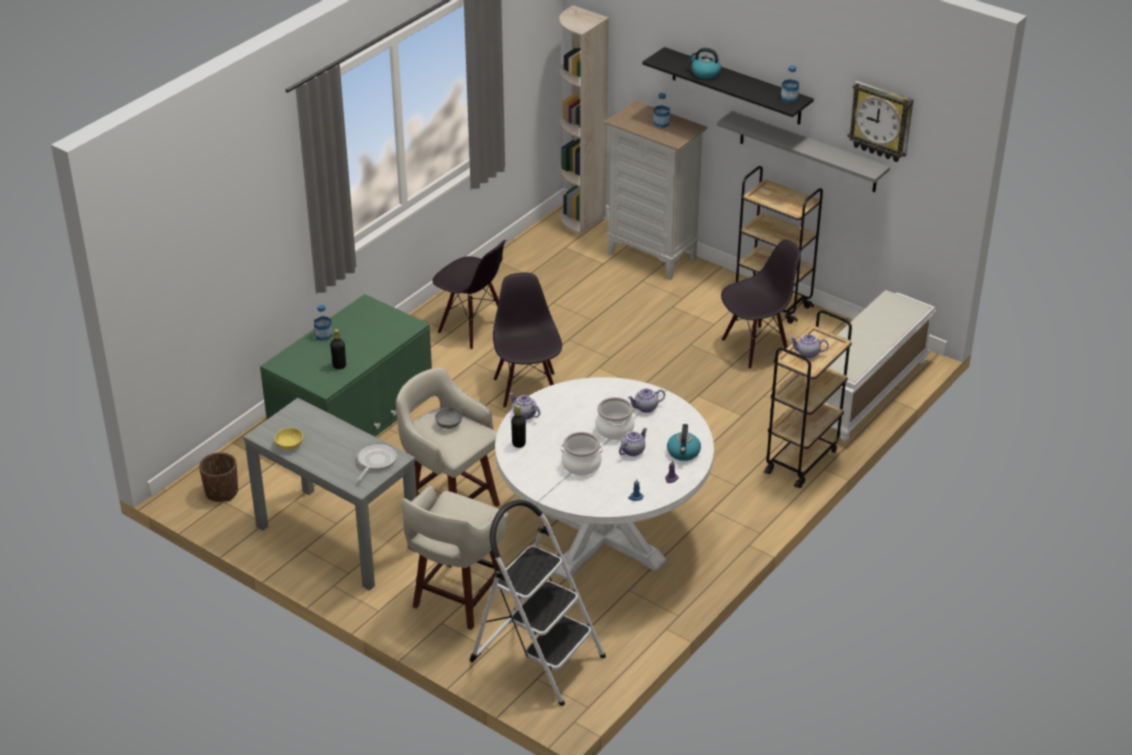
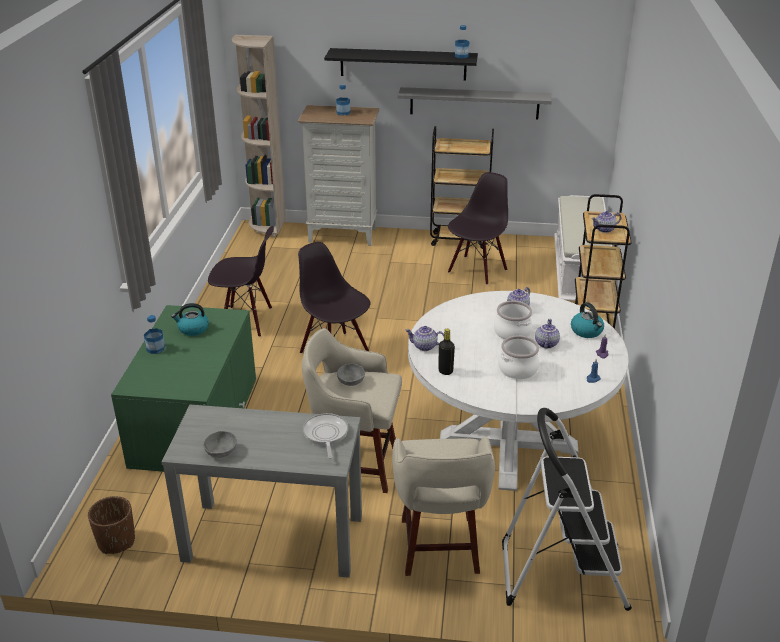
camera: 30 degrees left, 5 degrees down
yellow bowl [274,428,303,450] -> grey bowl [203,431,237,458]
black bottle [330,329,346,369] -> none
kettle [689,48,721,79] -> kettle moved to [171,303,209,336]
wall clock [847,81,914,162] -> none

